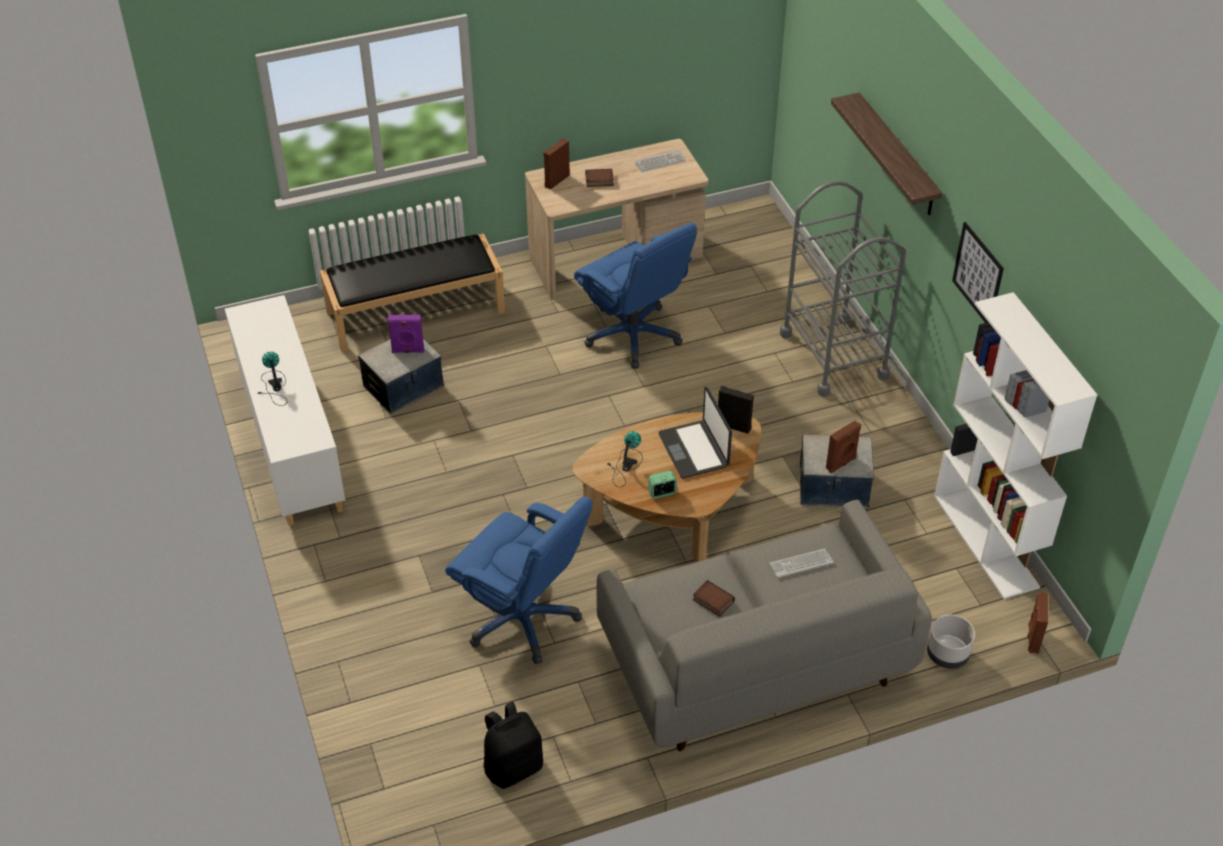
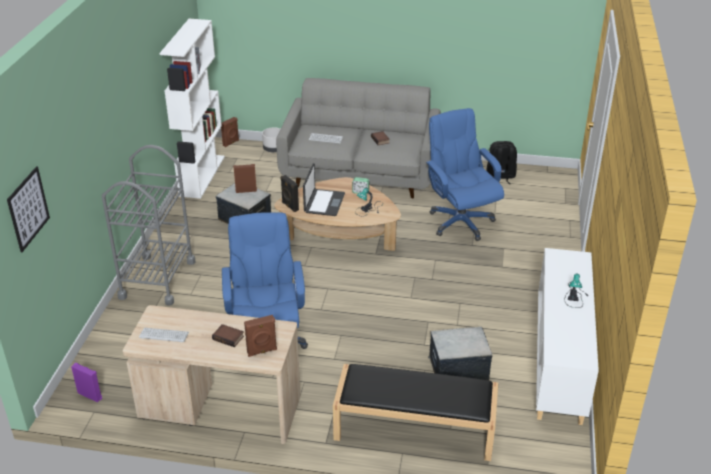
camera: 150 degrees left, 10 degrees down
purple speaker [387,315,424,353] -> purple speaker moved to [71,363,102,402]
shelf [831,93,942,215] -> none
picture [952,222,1004,323] -> picture moved to [7,166,50,252]

